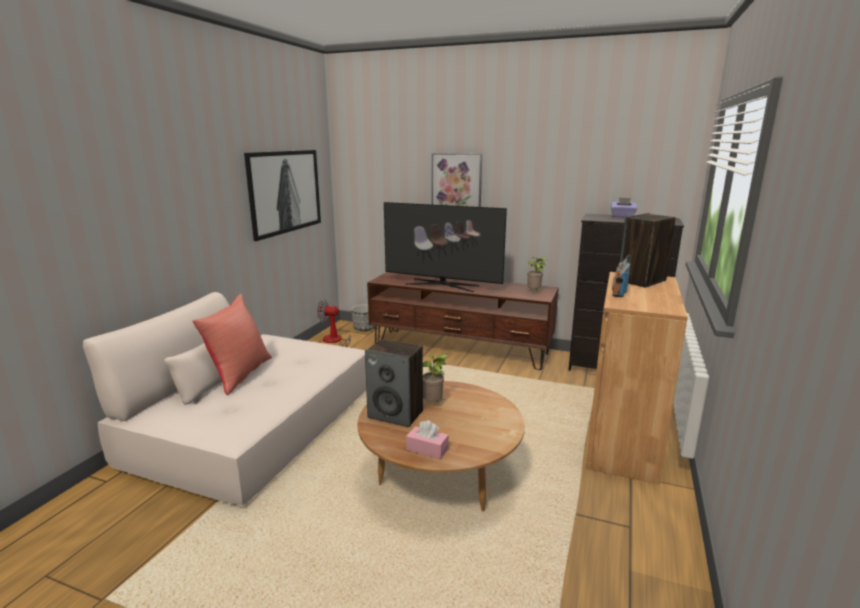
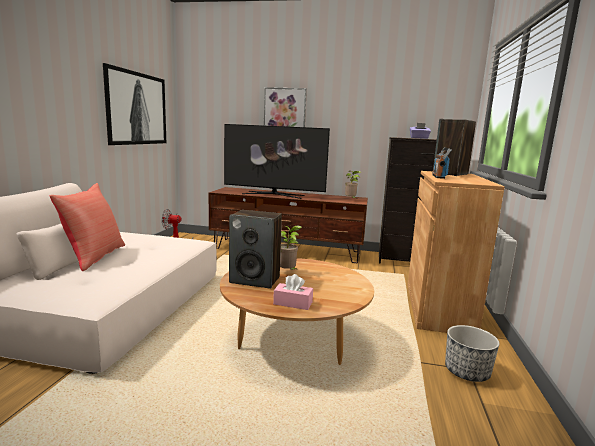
camera: 10 degrees left, 5 degrees down
planter [351,304,375,331] -> planter moved to [445,325,500,382]

